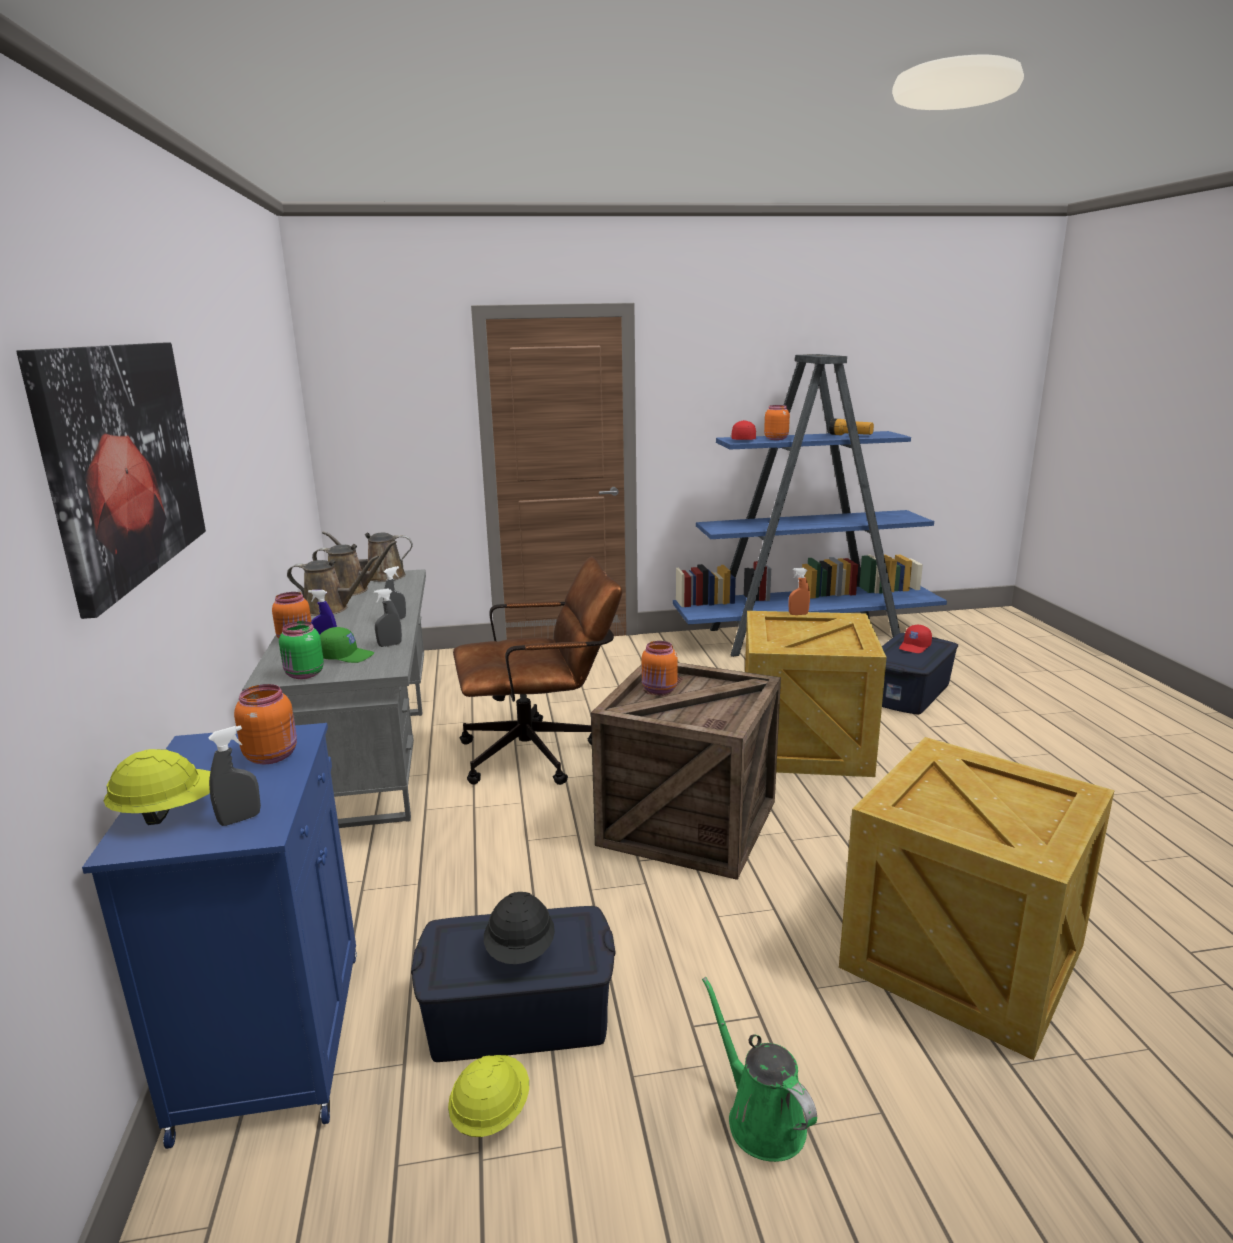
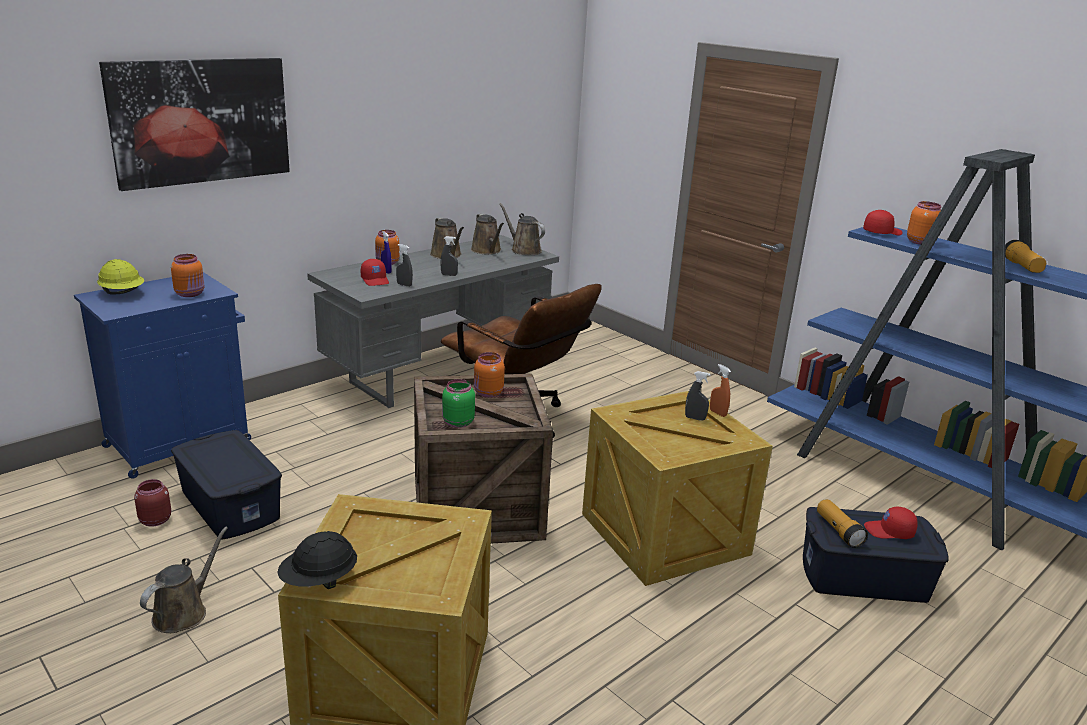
camera: 55 degrees right, 5 degrees up
grey spray bottle [208,725,261,826] -> grey spray bottle moved to [685,371,710,420]
green jar [279,621,324,679] -> green jar moved to [442,379,475,428]
green cap [320,627,374,663] -> red cap [361,259,389,286]
yellow hard hat [448,1055,529,1137] -> red jar [134,479,171,527]
black hard hat [484,892,555,964] -> black hard hat moved to [277,531,357,589]
green watering can [702,977,817,1162] -> brown watering can [140,527,228,633]
none -> flashlight [817,499,868,548]

